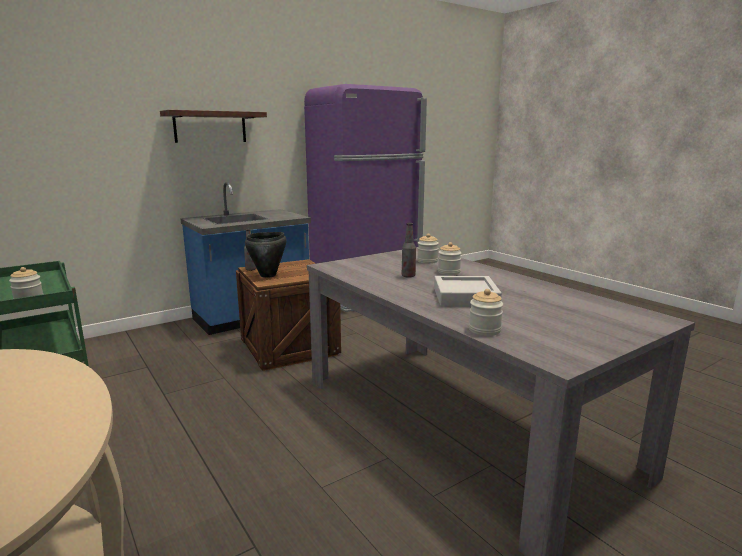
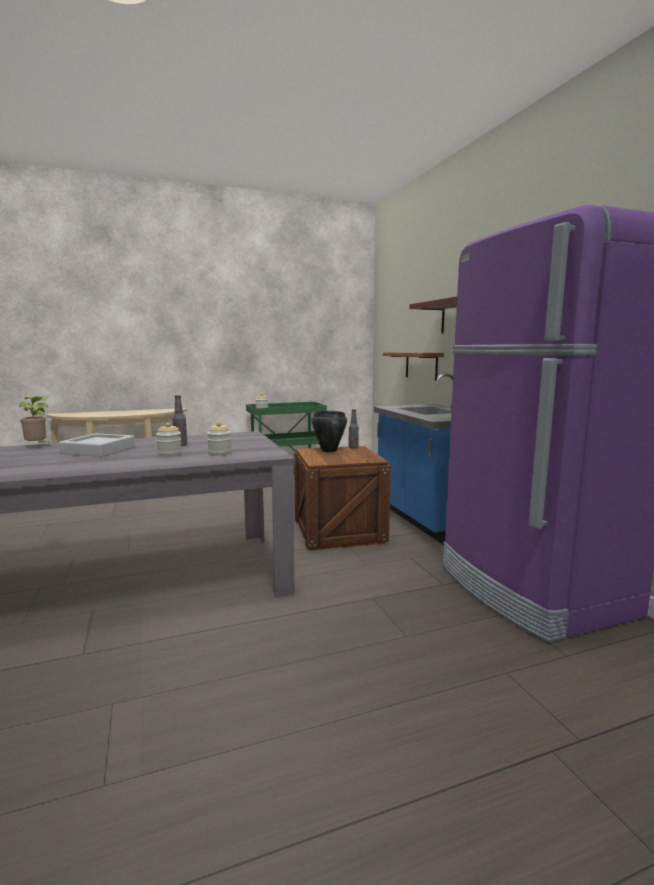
camera: 105 degrees right, 5 degrees down
jar [469,289,503,336] -> potted plant [19,396,49,443]
none -> shelf [383,352,444,381]

